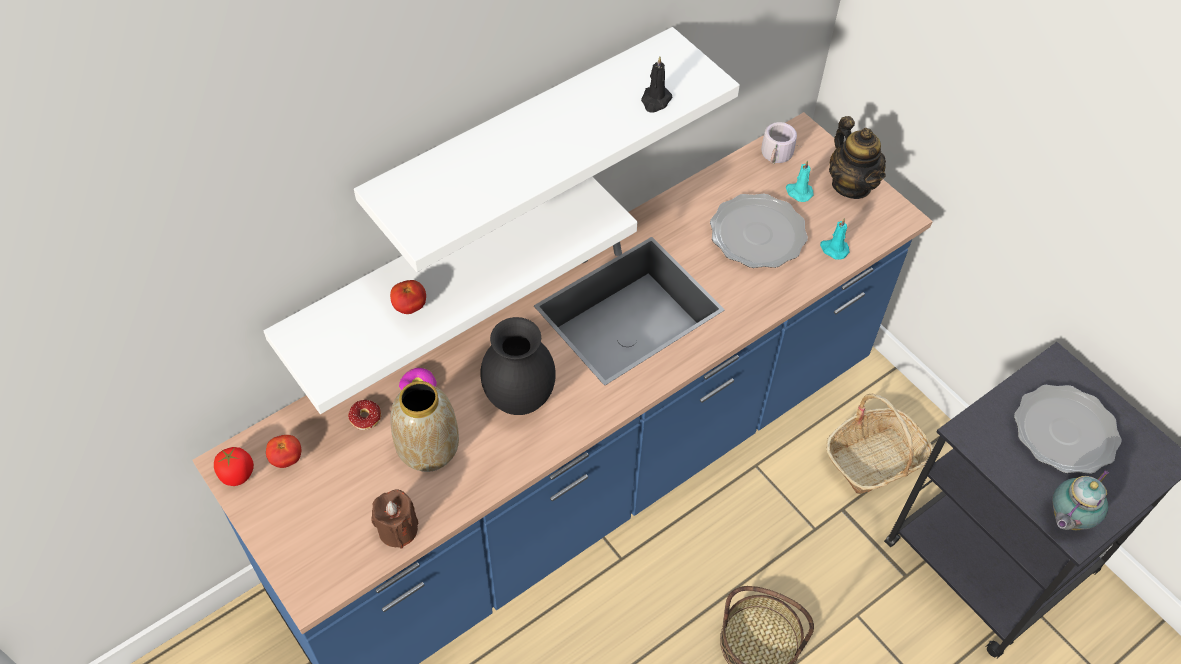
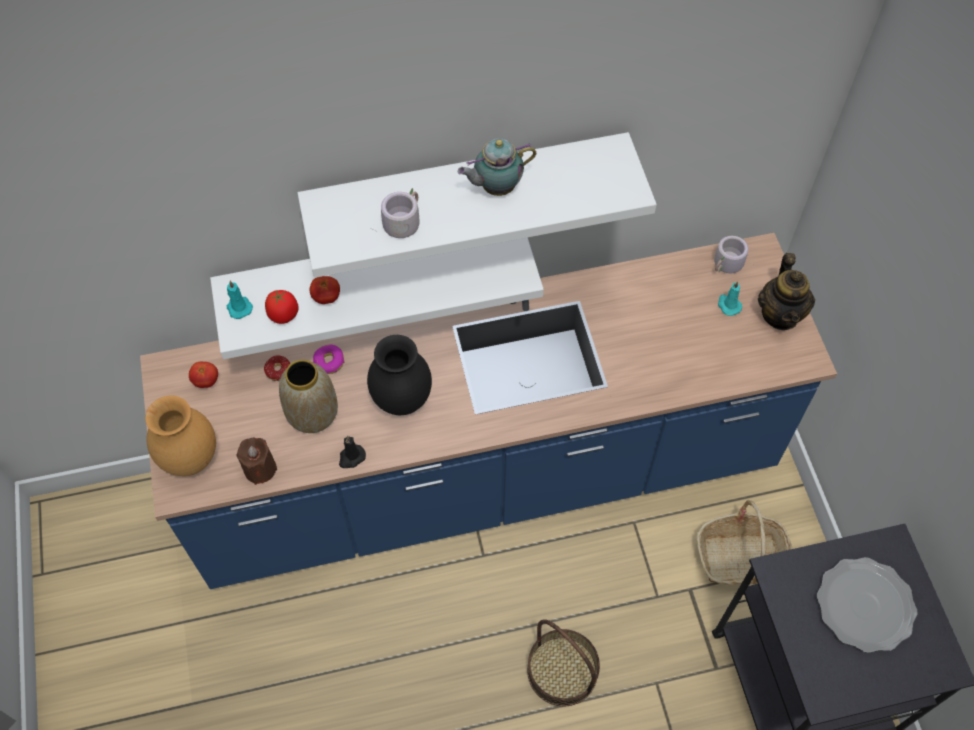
camera: 25 degrees right, 5 degrees up
tomato [214,447,254,486] -> tomato moved to [265,290,298,324]
black candle [641,56,673,113] -> black candle moved to [339,436,366,468]
plate [710,194,808,268] -> none
turquoise candle [820,218,849,260] -> turquoise candle moved to [227,281,253,319]
teapot [1052,470,1109,530] -> teapot moved to [458,138,536,196]
none -> brown vase [145,395,216,476]
none -> grey mug [371,188,420,238]

